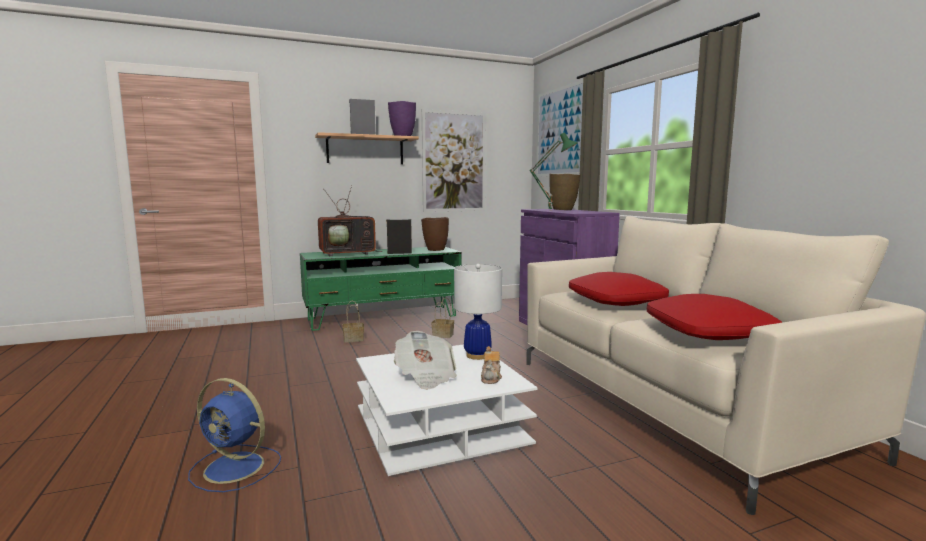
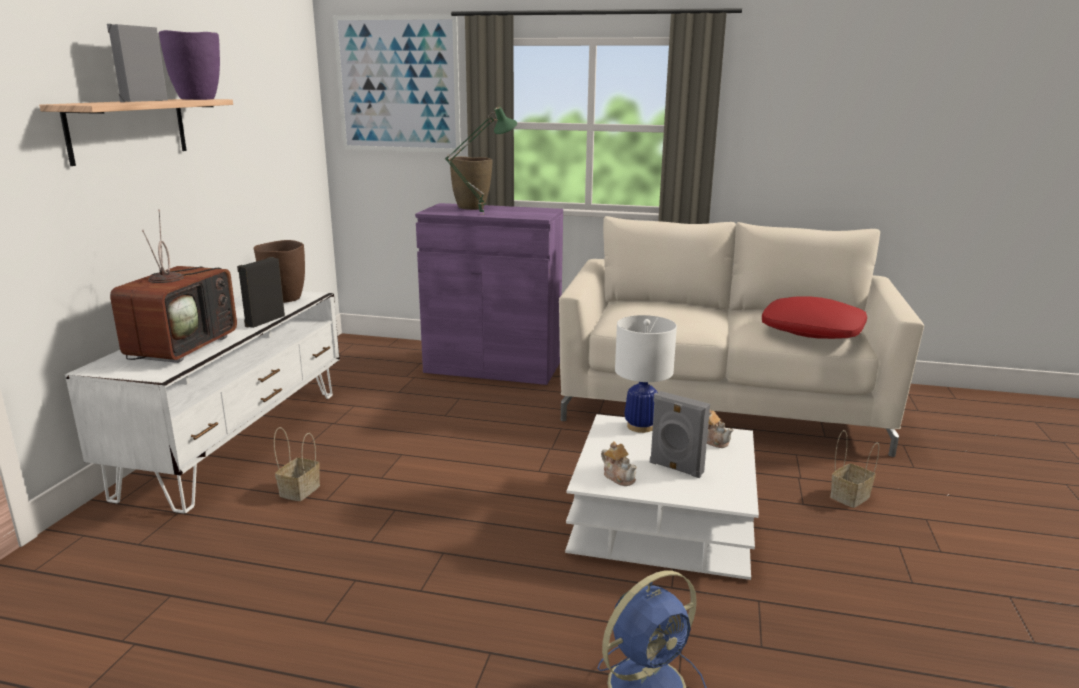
camera: 55 degrees left, 10 degrees up
green tv stand [300,247,462,331] -> white tv stand [65,291,340,513]
newspaper [394,331,457,390] -> grey speaker [650,391,710,478]
picture [422,109,486,212] -> none
basket [431,298,454,338] -> basket moved to [830,430,879,508]
red pillow [569,272,669,306] -> none
none -> teapot [601,441,637,486]

